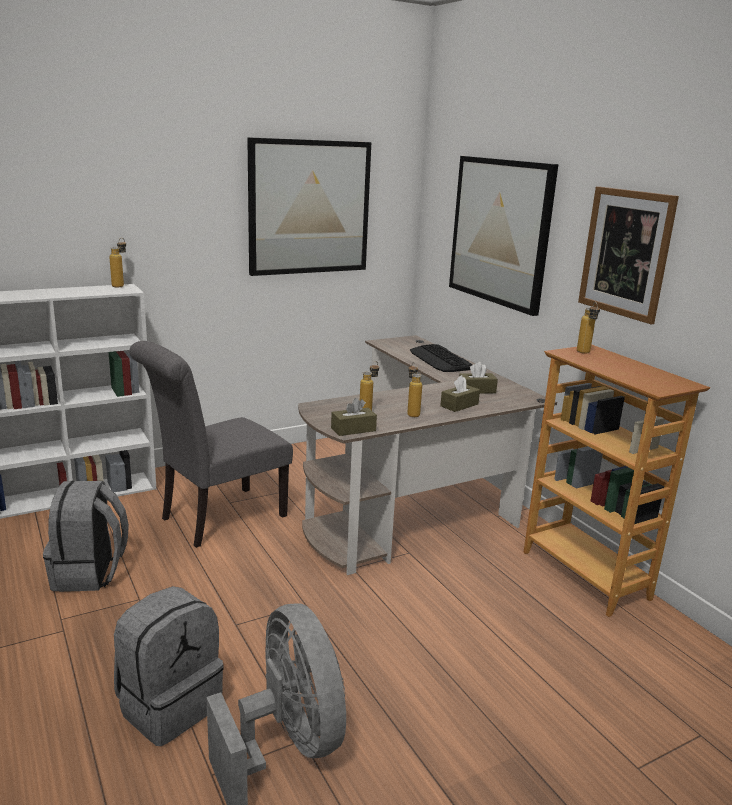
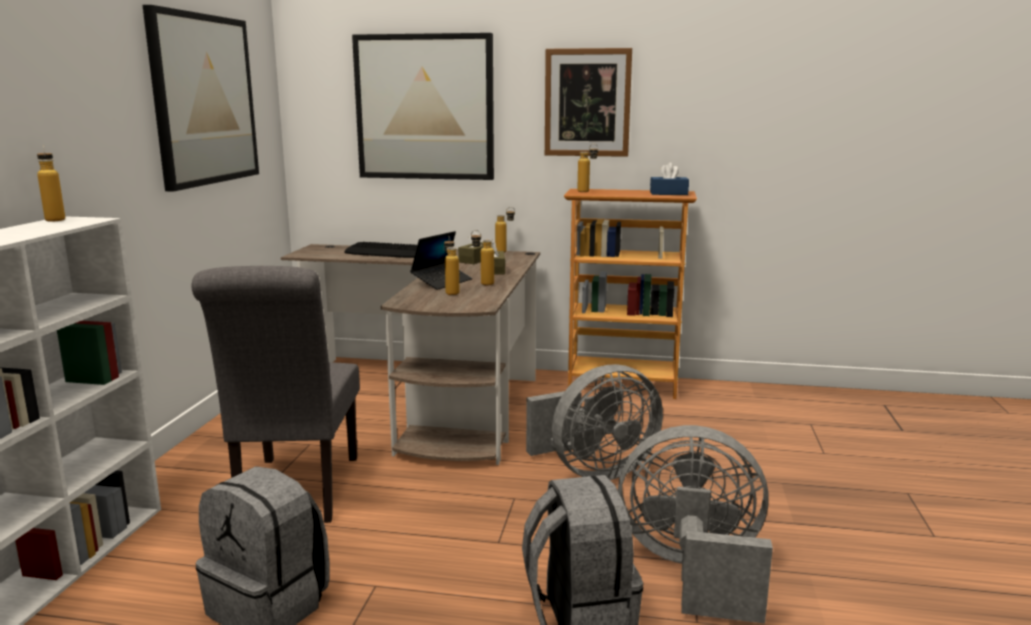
camera: 50 degrees left, 5 degrees down
brown tissue box [331,398,377,436] -> none
none -> laptop [410,231,472,290]
none -> bottle [495,207,515,253]
none -> grey fan [526,364,663,480]
none -> blue tissue box [650,163,689,195]

